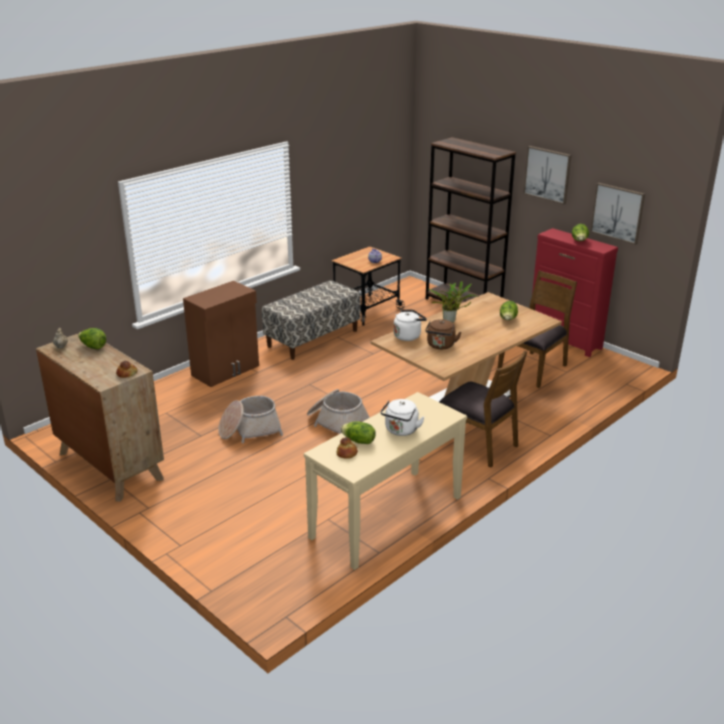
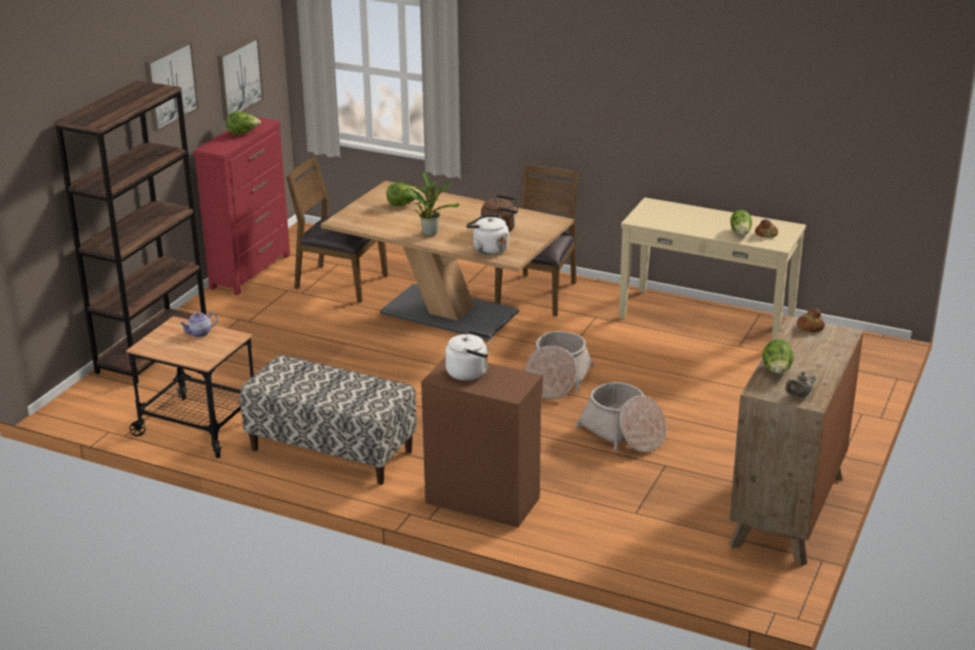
camera: 110 degrees left, 0 degrees up
white kettle [381,399,424,436] -> white kettle moved to [445,330,492,381]

